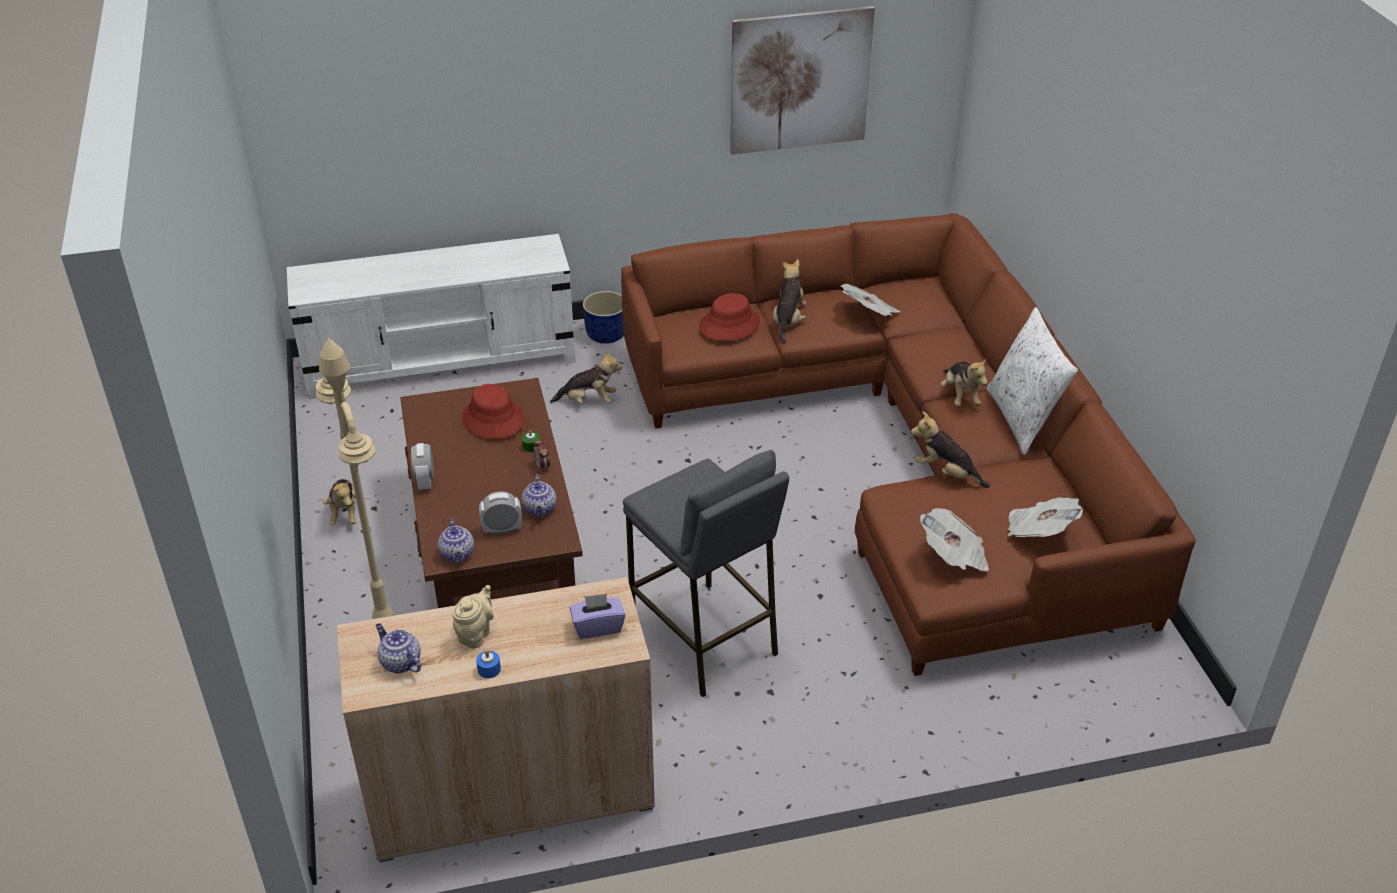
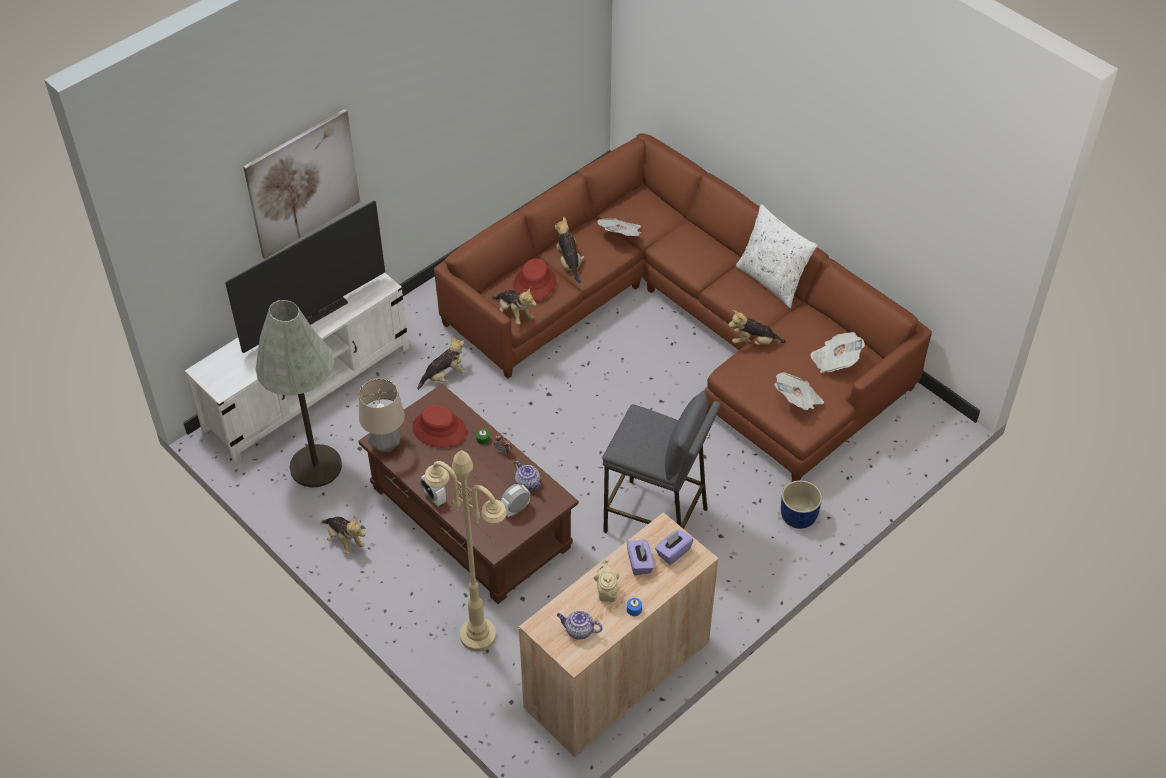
camera: 30 degrees left, 10 degrees up
teapot [438,518,474,564] -> none
blue planter [583,291,624,344] -> blue planter moved to [781,480,822,529]
picture [730,6,875,155] -> picture moved to [243,109,360,259]
plush toy [941,358,988,406] -> plush toy moved to [492,288,537,325]
none -> television [225,201,385,353]
none -> grey floor lamp [256,300,342,487]
none -> table lamp [359,378,405,452]
none -> purple tissue box [627,540,654,575]

